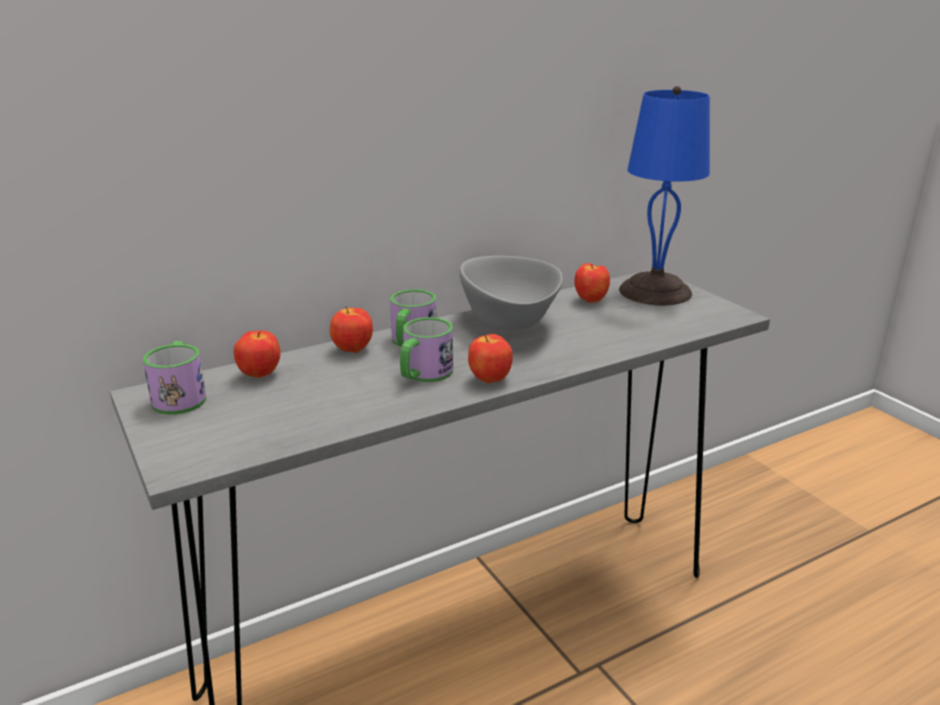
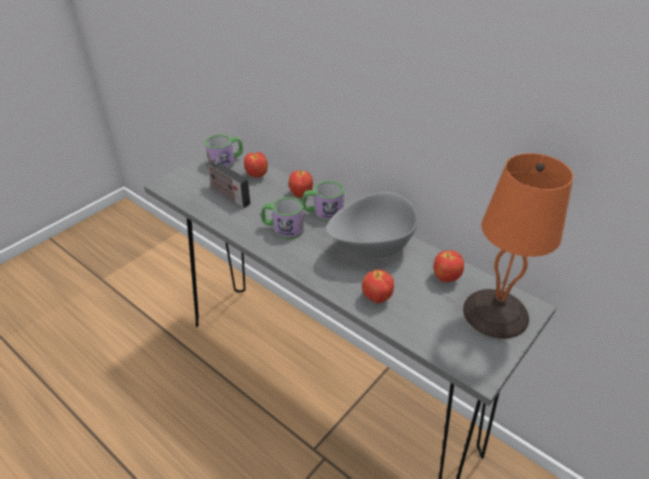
camera: 70 degrees right, 15 degrees up
apple [468,334,513,383] -> apple moved to [362,270,394,304]
blue table lamp [619,86,710,305] -> orange table lamp [463,153,573,339]
none -> radio [207,153,250,208]

